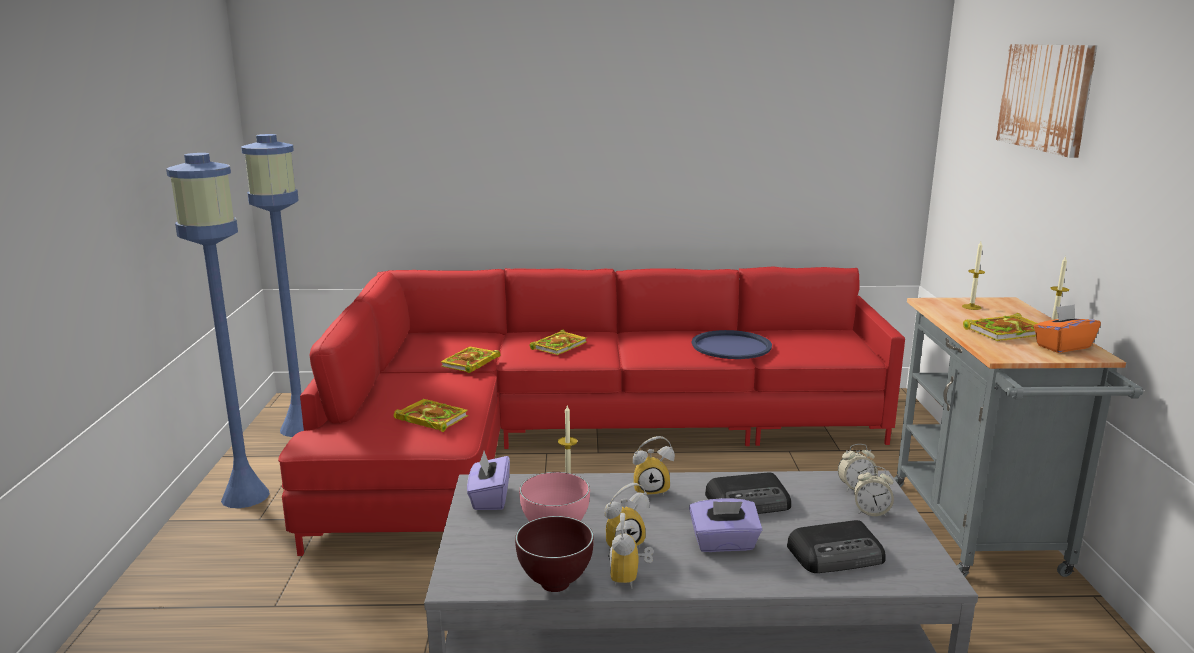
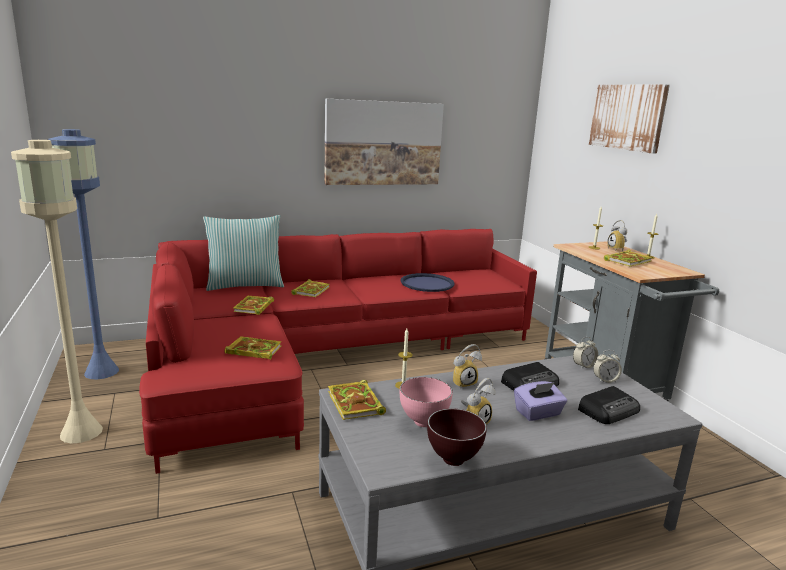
camera: 20 degrees left, 0 degrees up
blue floor lamp [166,153,270,508] -> beige floor lamp [11,140,103,443]
purple tissue box [467,451,510,510] -> book [328,380,386,420]
alarm clock [609,513,654,589] -> alarm clock moved to [607,220,627,251]
orange tissue box [1034,304,1101,353] -> none
none -> pillow [203,215,284,291]
none -> picture [324,98,444,185]

